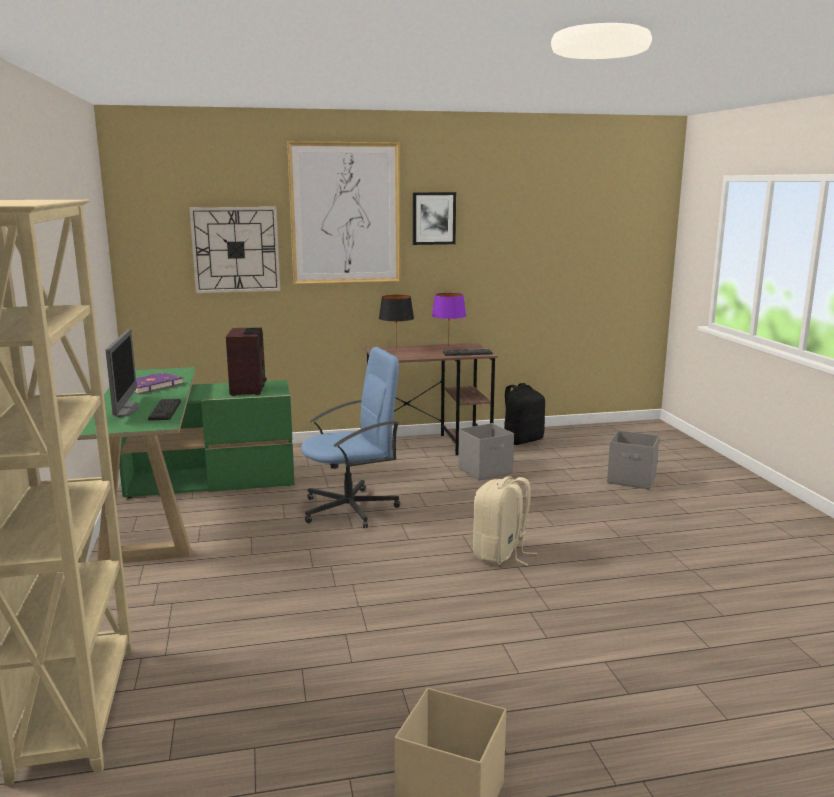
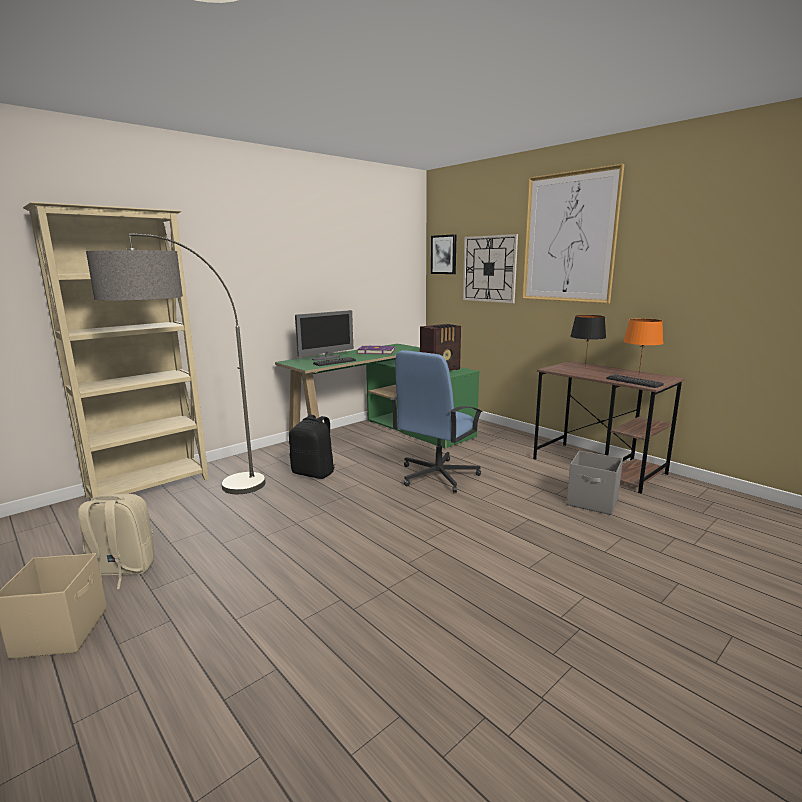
camera: 60 degrees right, 0 degrees up
blue office chair [301,347,400,528] -> blue office chair turned 90 degrees clockwise [391,350,483,493]
picture [413,192,456,245] -> picture moved to [431,234,457,274]
purple table lamp [432,293,466,347] -> orange table lamp [623,318,663,373]
beige backpack [473,476,537,565] -> beige backpack moved to [78,494,154,589]
black backpack [504,383,545,445] -> black backpack moved to [289,415,335,479]
grey storage box [607,430,660,489] -> none
none -> floor lamp [86,233,265,494]

